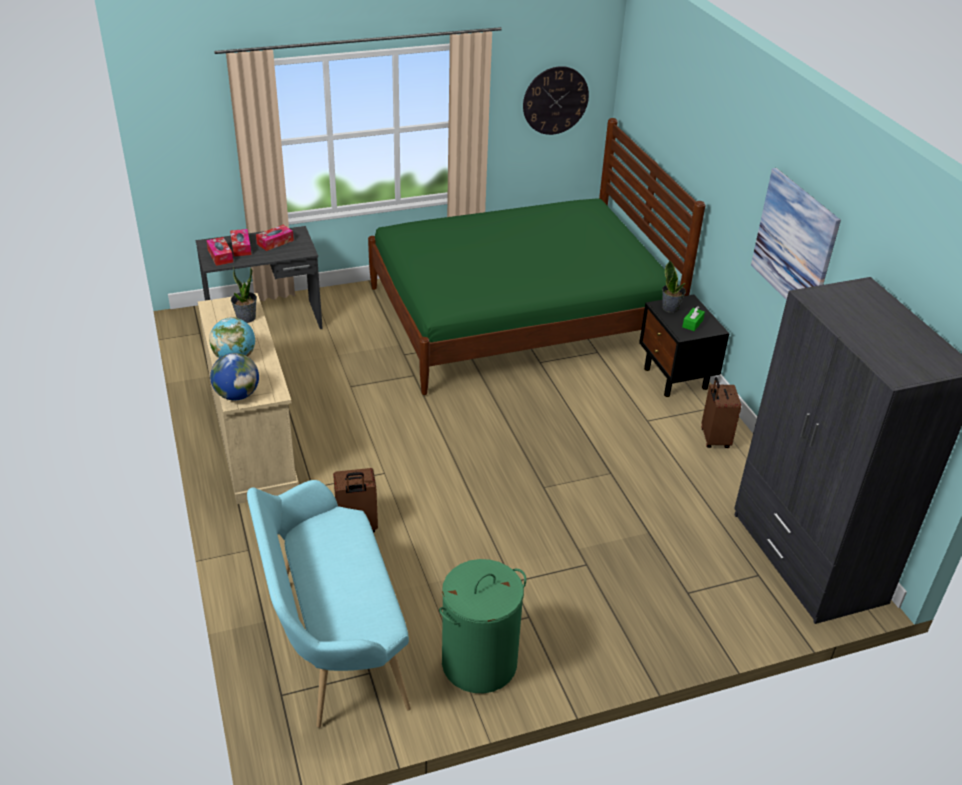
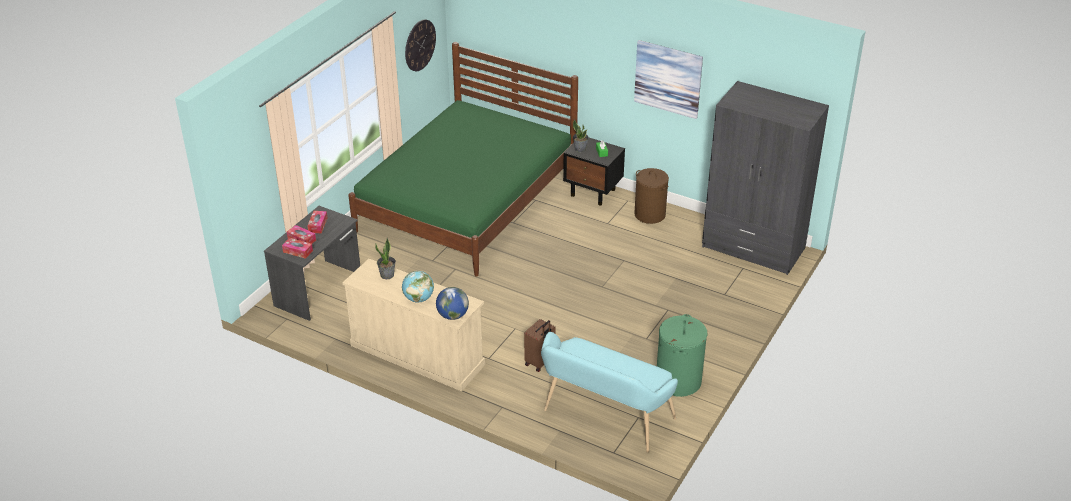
camera: 40 degrees left, 0 degrees up
brown suitcase [702,377,741,448] -> brown laundry basket [634,168,669,224]

